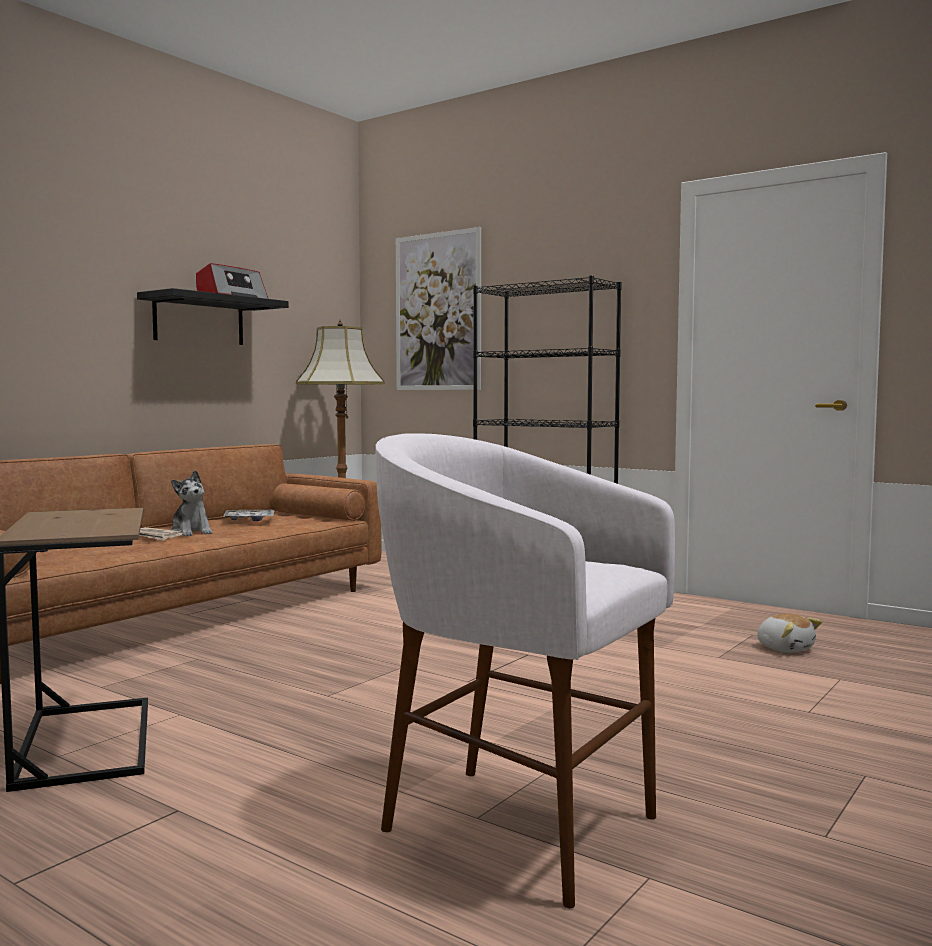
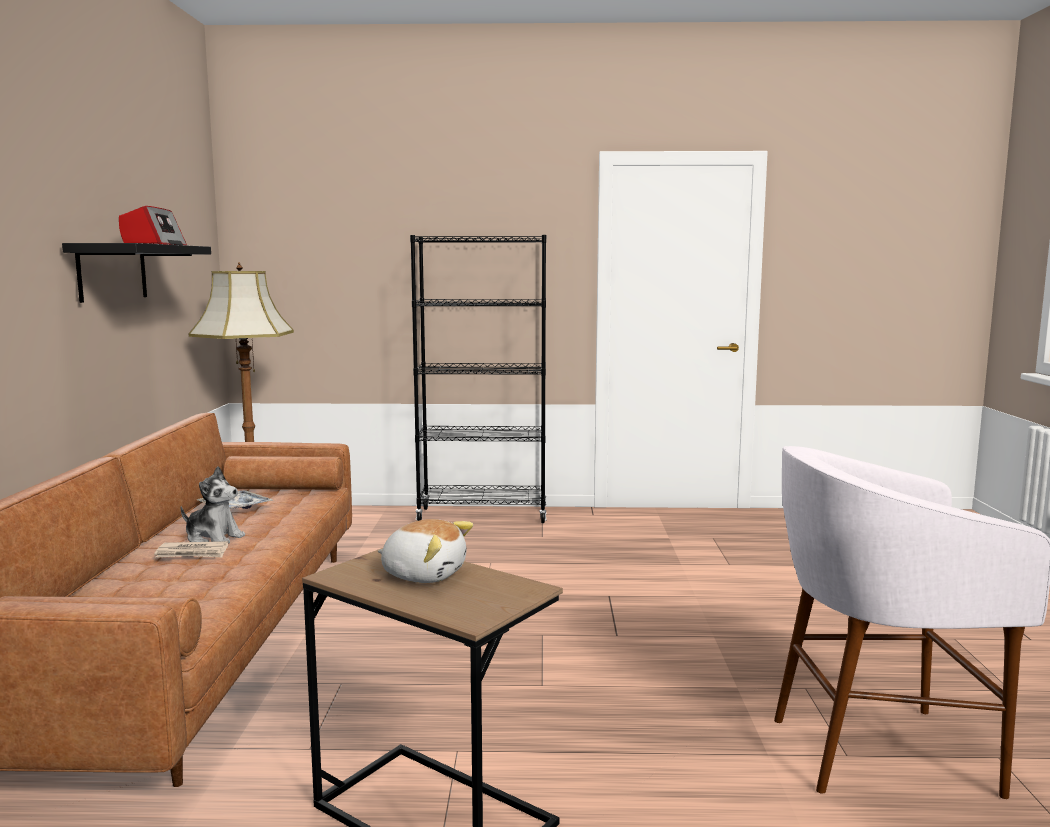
camera: 35 degrees left, 5 degrees up
picture [396,227,481,390] -> none
plush toy [757,613,822,653] -> plush toy moved to [378,519,473,583]

